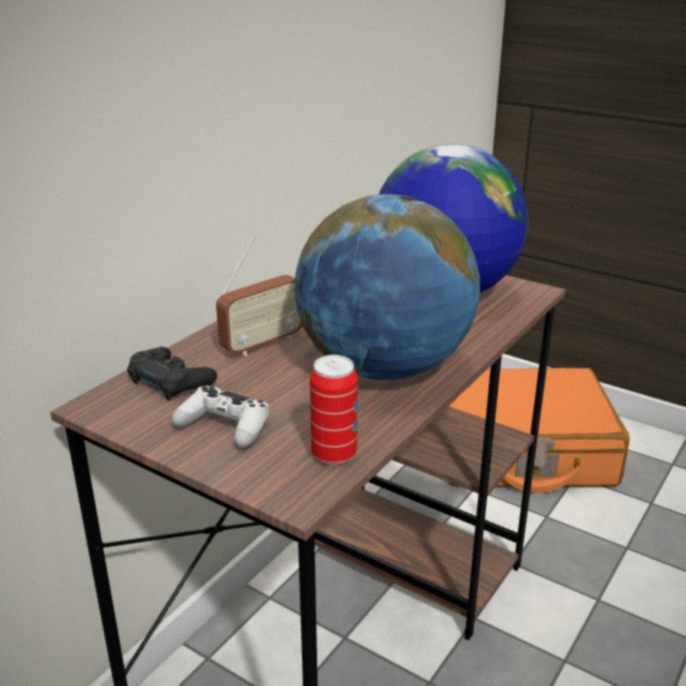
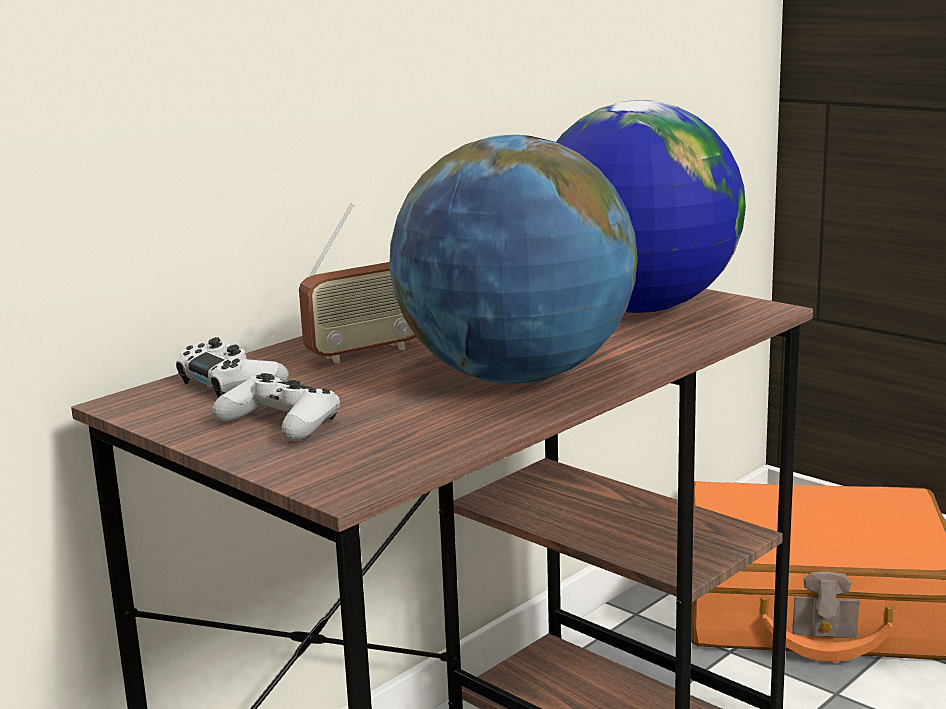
camera: 10 degrees right, 10 degrees down
black game controller [127,347,217,401] -> white game controller [176,337,289,398]
can [310,355,358,465] -> none

